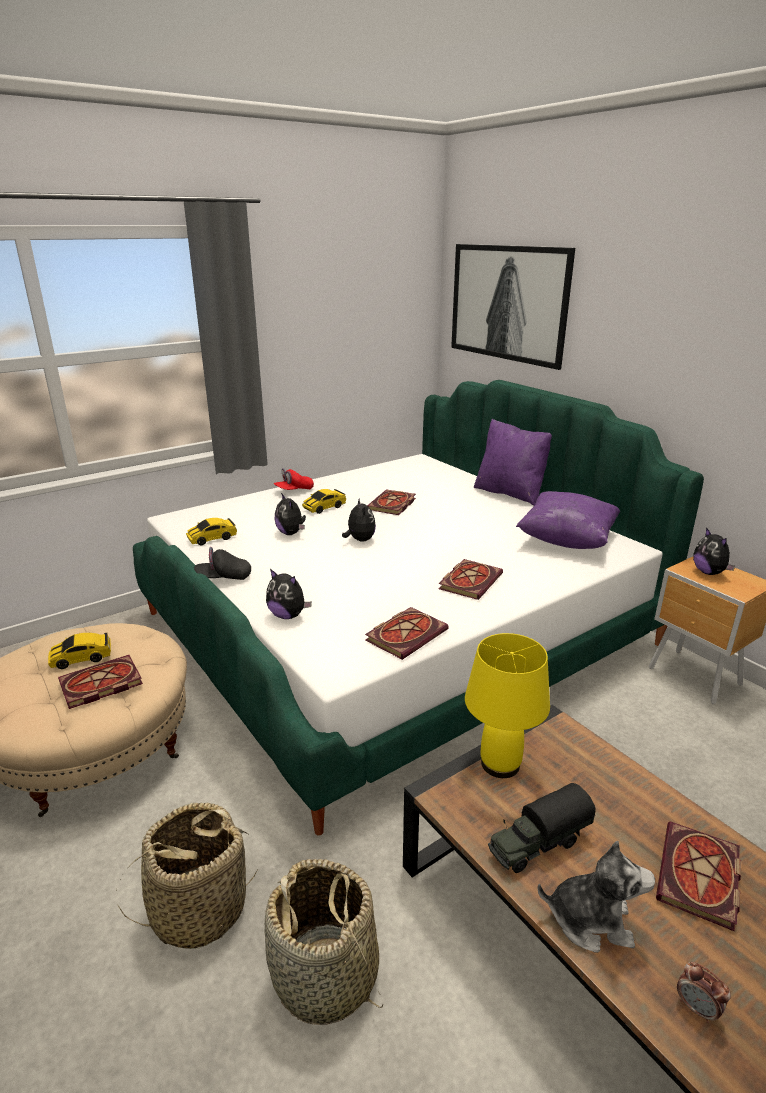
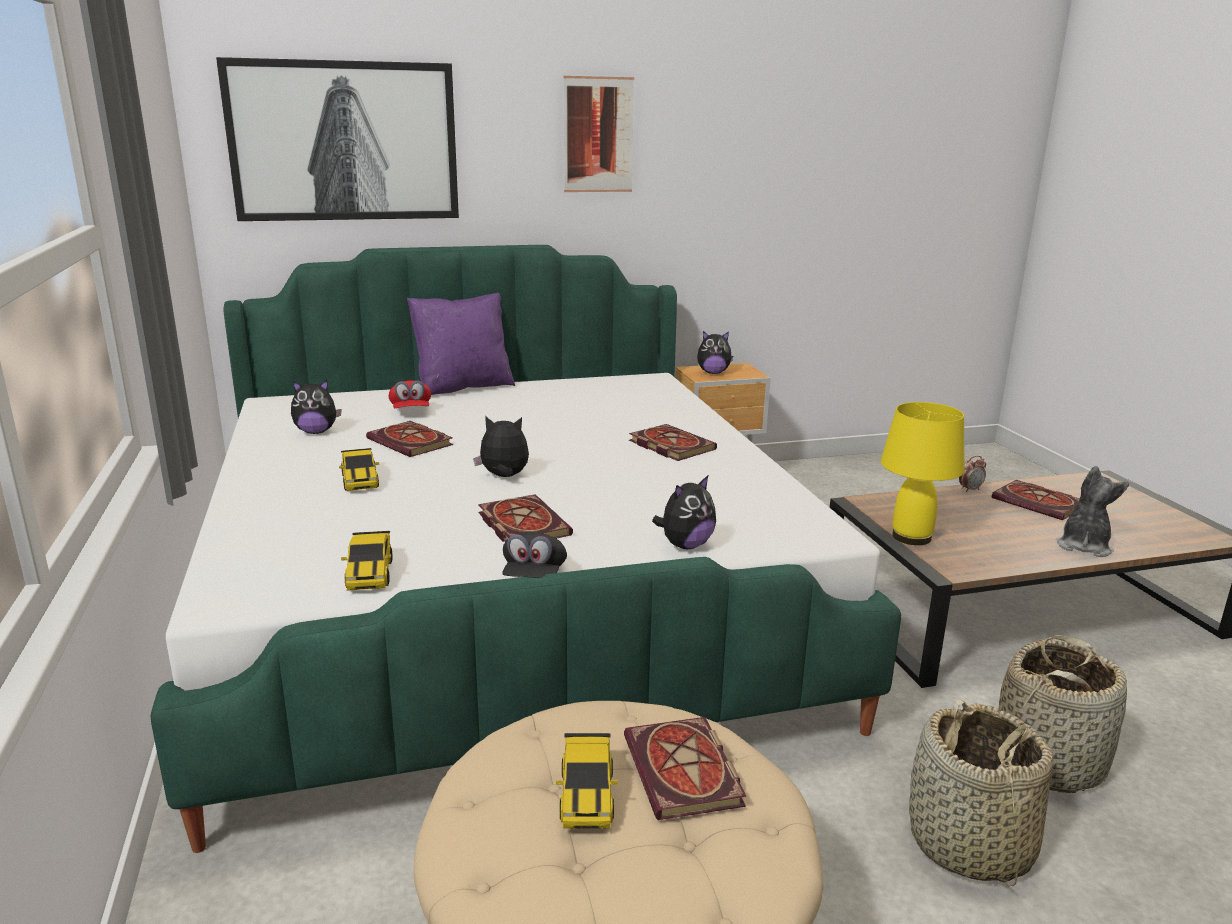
camera: 70 degrees left, 5 degrees down
red cap [274,468,314,490] -> red cap moved to [389,381,431,408]
plush toy [274,493,306,535] -> plush toy moved to [291,380,342,434]
book [365,607,449,660] -> book moved to [478,494,573,542]
toy truck [488,783,596,873] -> none
purple pillow [516,491,620,549] -> none
alarm clock [677,962,731,1023] -> alarm clock moved to [959,456,986,492]
none -> picture [563,76,634,192]

